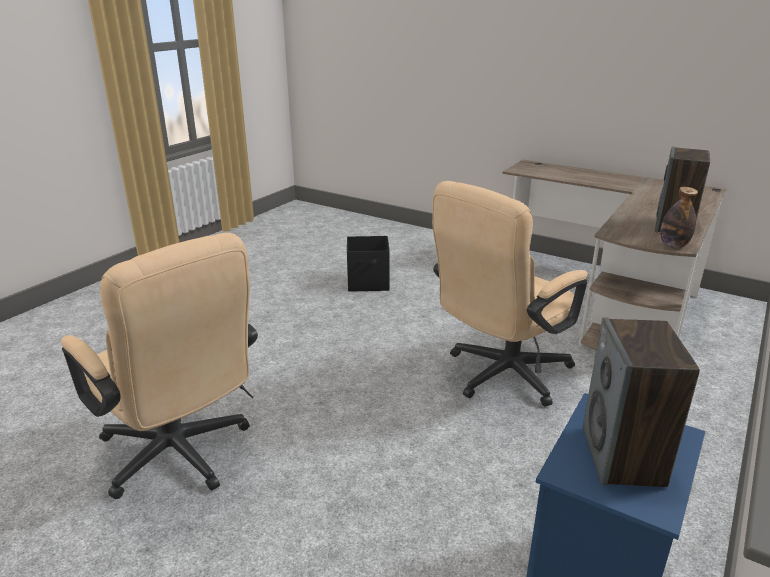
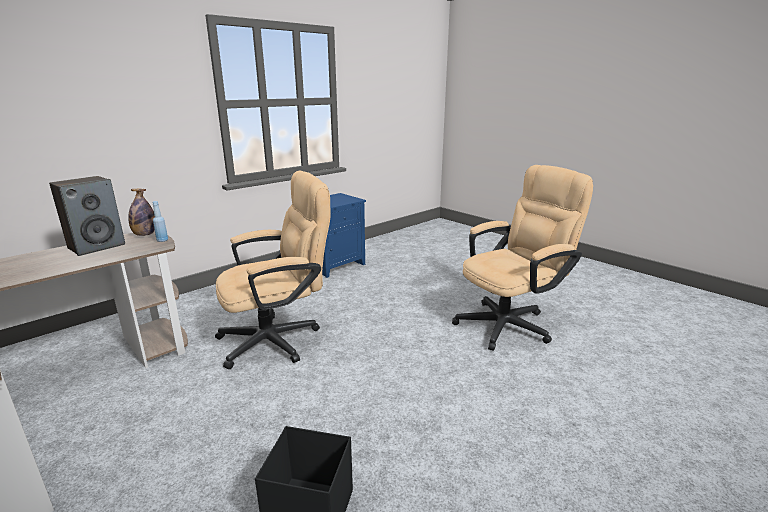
camera: 165 degrees left, 5 degrees down
beige office chair [61,233,258,499] -> beige office chair turned 90 degrees clockwise [452,165,593,351]
speaker [583,317,700,487] -> none
none -> blue bottle [152,201,168,242]

